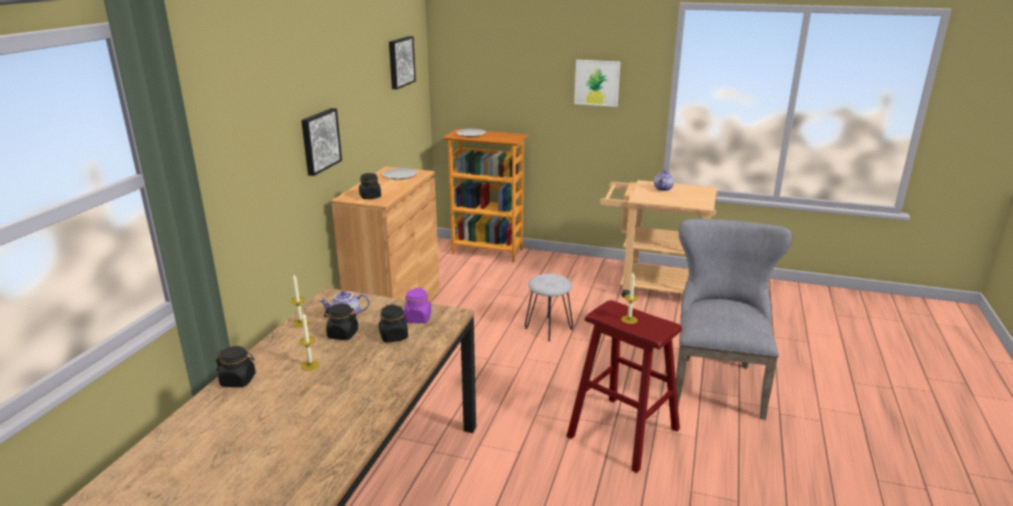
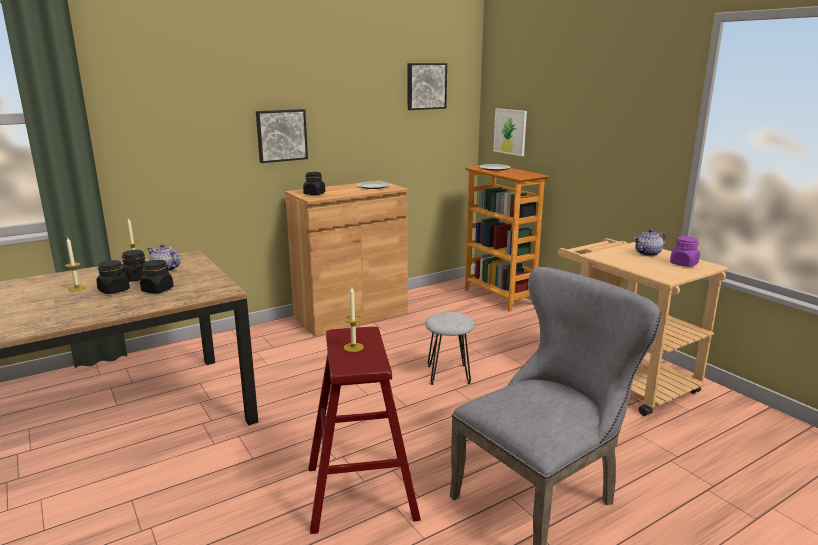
camera: 40 degrees right, 5 degrees down
black jar [216,346,256,387] -> black jar moved to [96,260,130,294]
purple jar [404,288,431,323] -> purple jar moved to [670,236,700,267]
picture [574,60,620,107] -> picture moved to [493,108,527,156]

